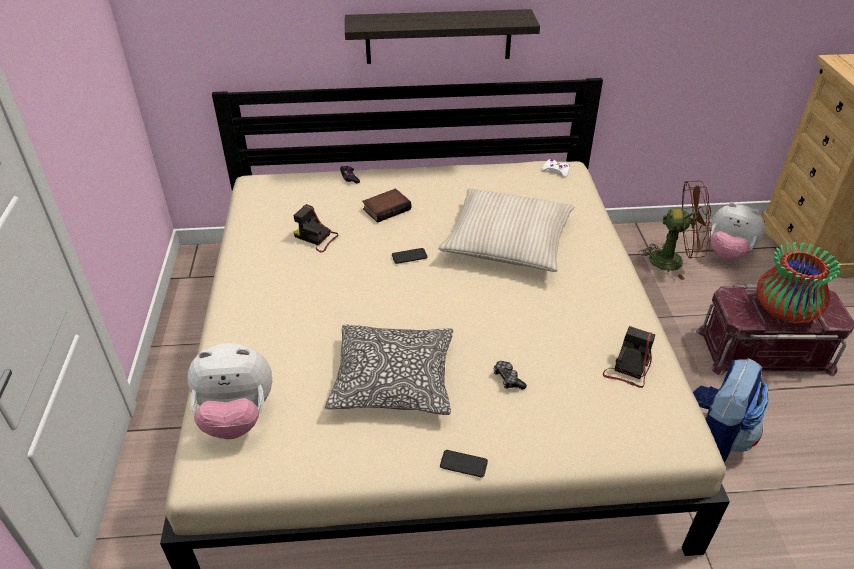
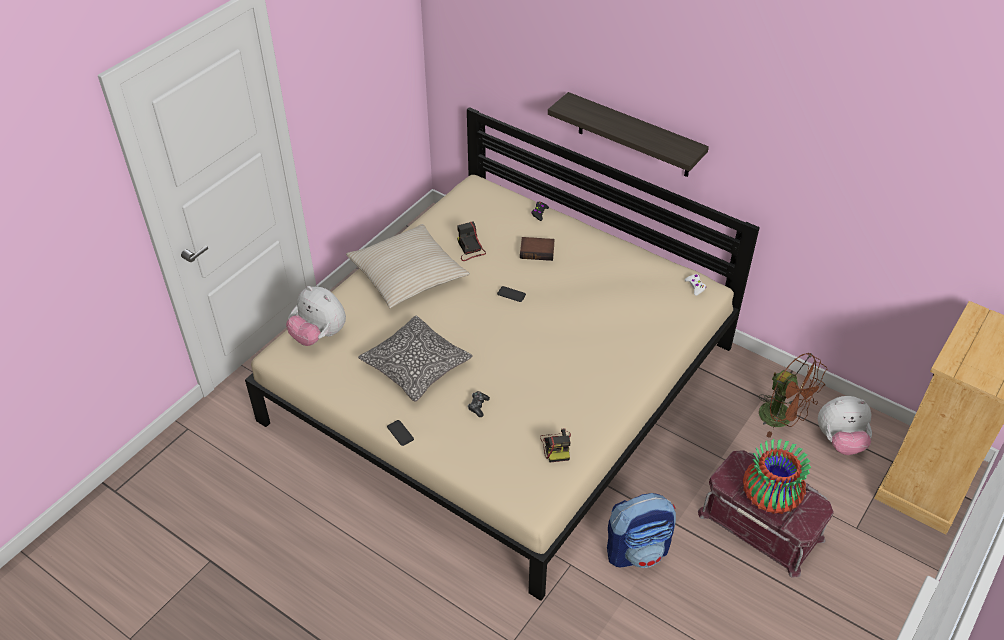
camera: 40 degrees right, 5 degrees up
beige pillow [438,188,574,272] -> beige pillow moved to [346,224,470,308]
camera [603,326,655,388] -> camera turned 105 degrees clockwise [540,428,571,462]
plush toy [709,202,765,260] -> plush toy turned 75 degrees counterclockwise [818,396,872,455]

